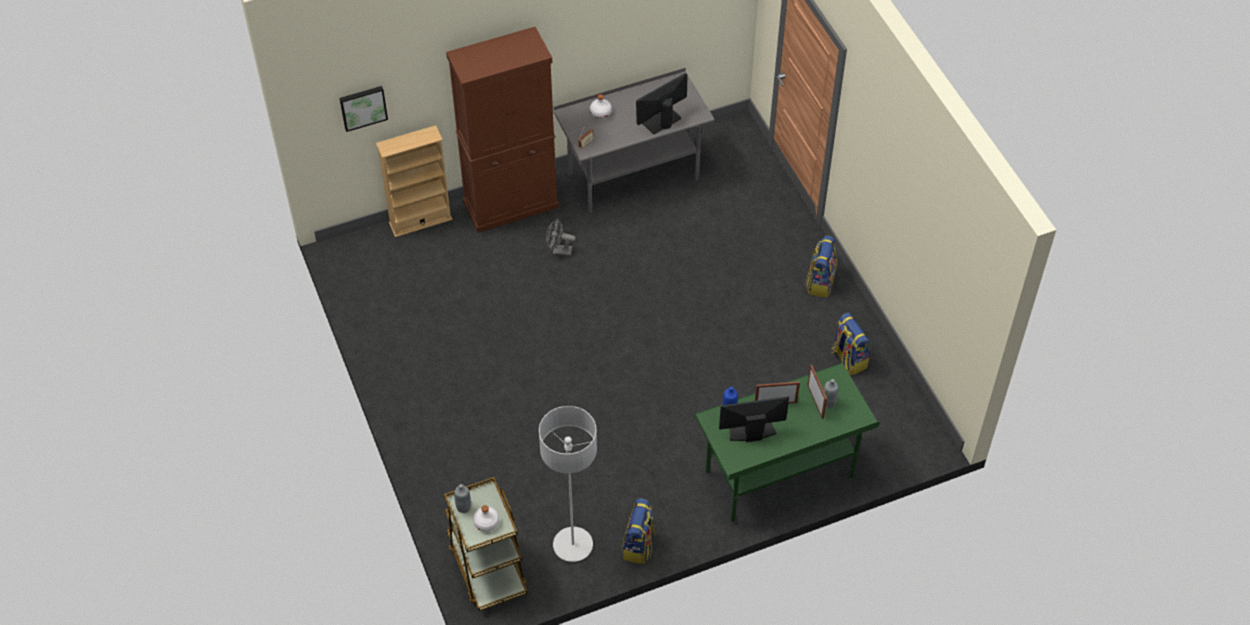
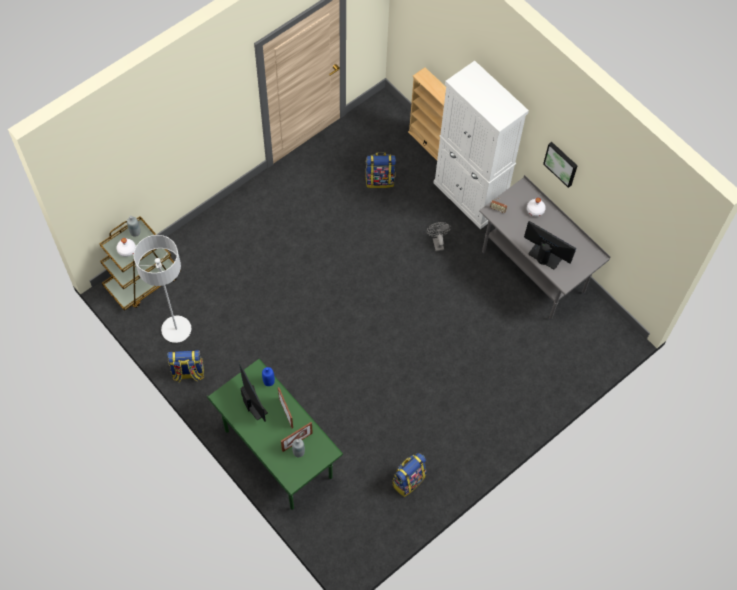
camera: 70 degrees right, 10 degrees up
picture [339,86,388,132] -> picture moved to [543,142,577,188]
brown cabinet [446,27,559,233] -> white cabinet [433,61,529,229]
backpack [805,236,837,298] -> backpack moved to [365,152,396,188]

